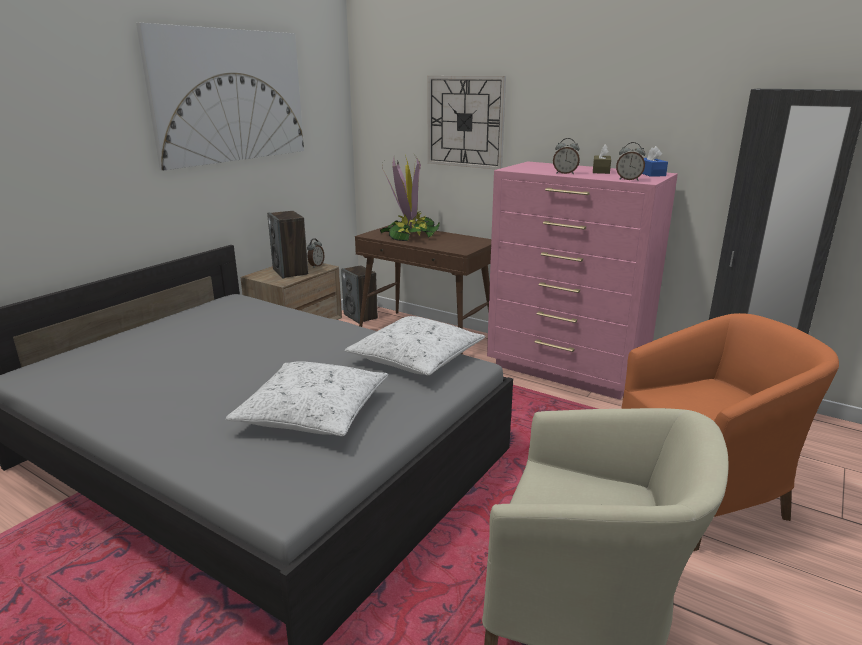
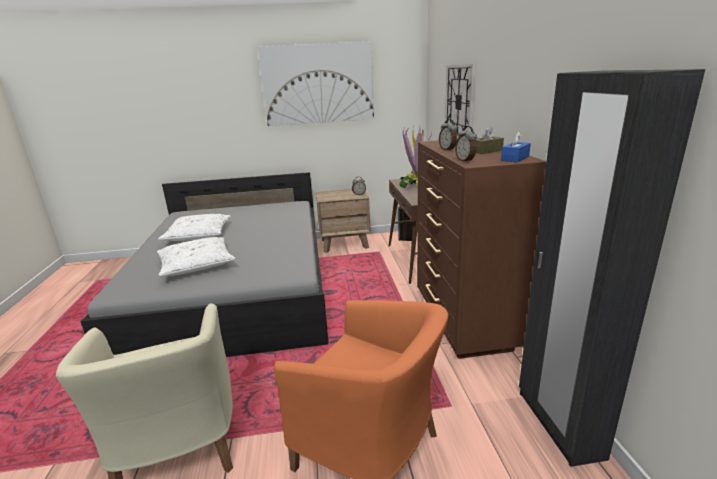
camera: 50 degrees right, 0 degrees up
speaker [267,211,308,279] -> none
white pillow [345,316,485,375] -> white pillow moved to [158,214,231,241]
pink dresser [487,161,678,400] -> brown dresser [417,138,546,359]

